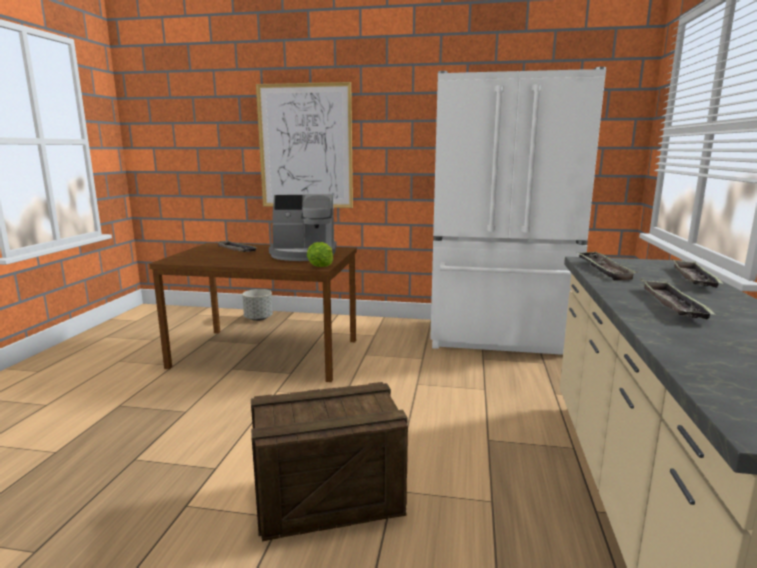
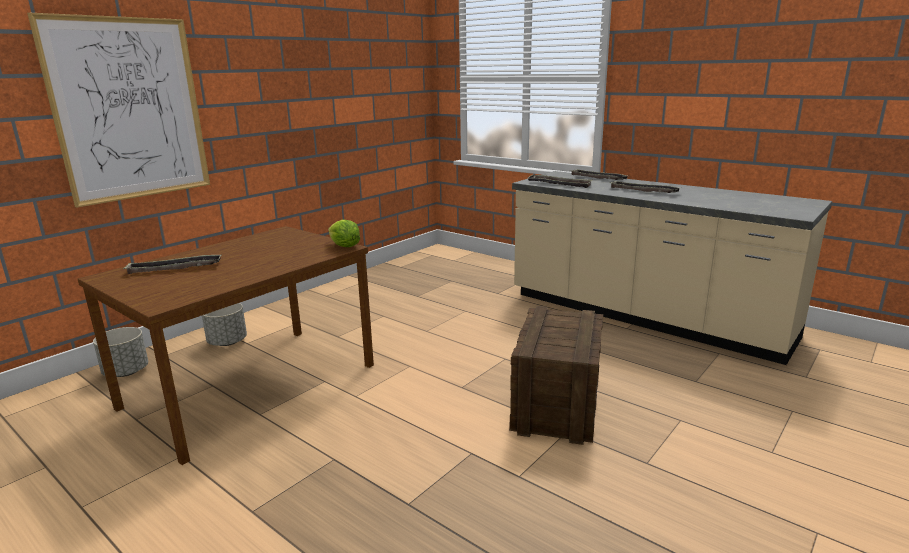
camera: 60 degrees left, 5 degrees up
coffee machine [269,194,337,261] -> none
white fridge [430,67,606,355] -> none
none -> grey planter [202,303,247,346]

